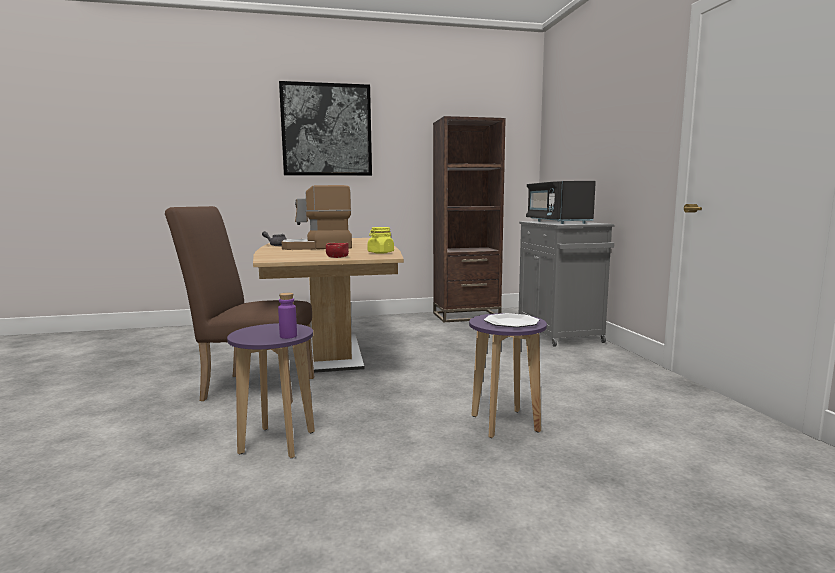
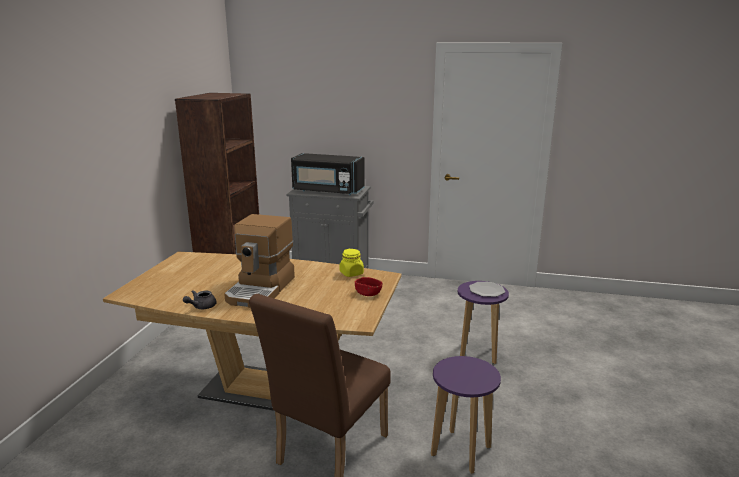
camera: 65 degrees left, 10 degrees up
purple bottle [278,293,297,339] -> none
picture [279,81,372,176] -> none

